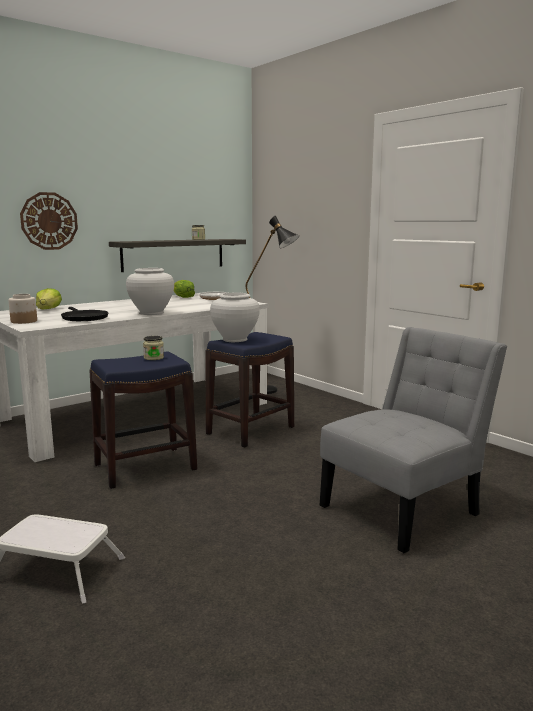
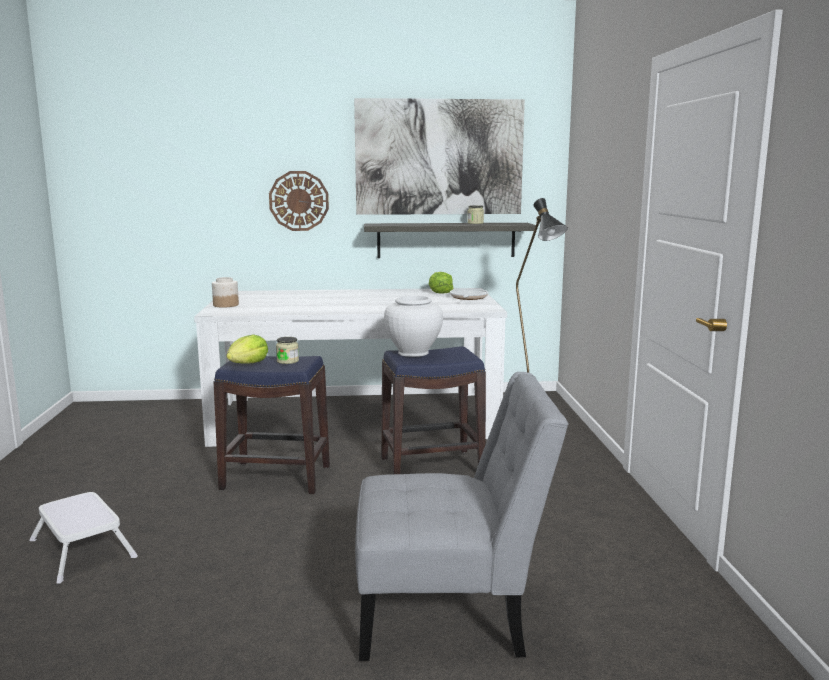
camera: 35 degrees right, 0 degrees up
lettuce [36,288,62,310] -> lettuce moved to [227,334,268,363]
black frying pan [61,307,109,321] -> none
white vase [126,268,174,315] -> none
none -> picture [354,98,525,215]

